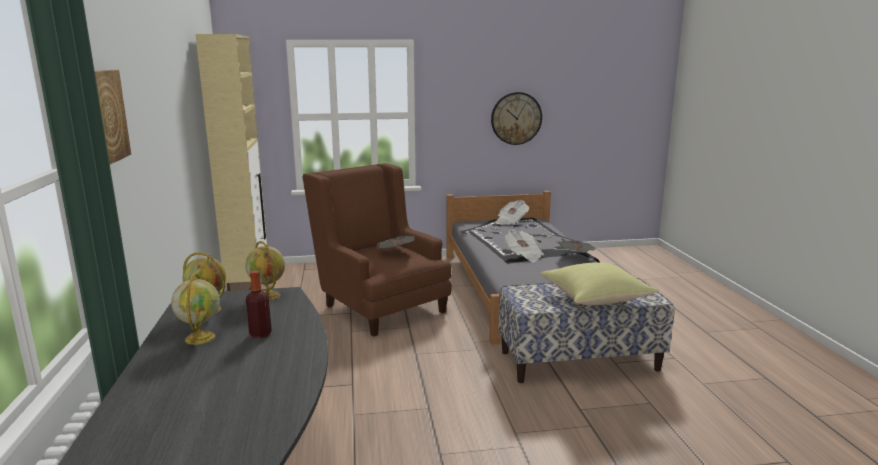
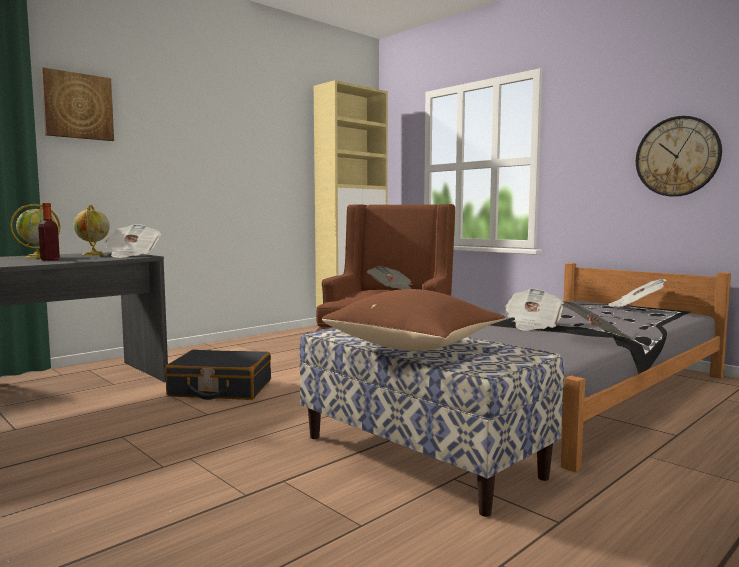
camera: 55 degrees right, 10 degrees down
globe [245,241,285,301] -> newspaper [106,224,161,258]
yellow pillow [540,262,659,305] -> brown pillow [322,289,505,351]
none -> black suitcase [165,350,271,400]

